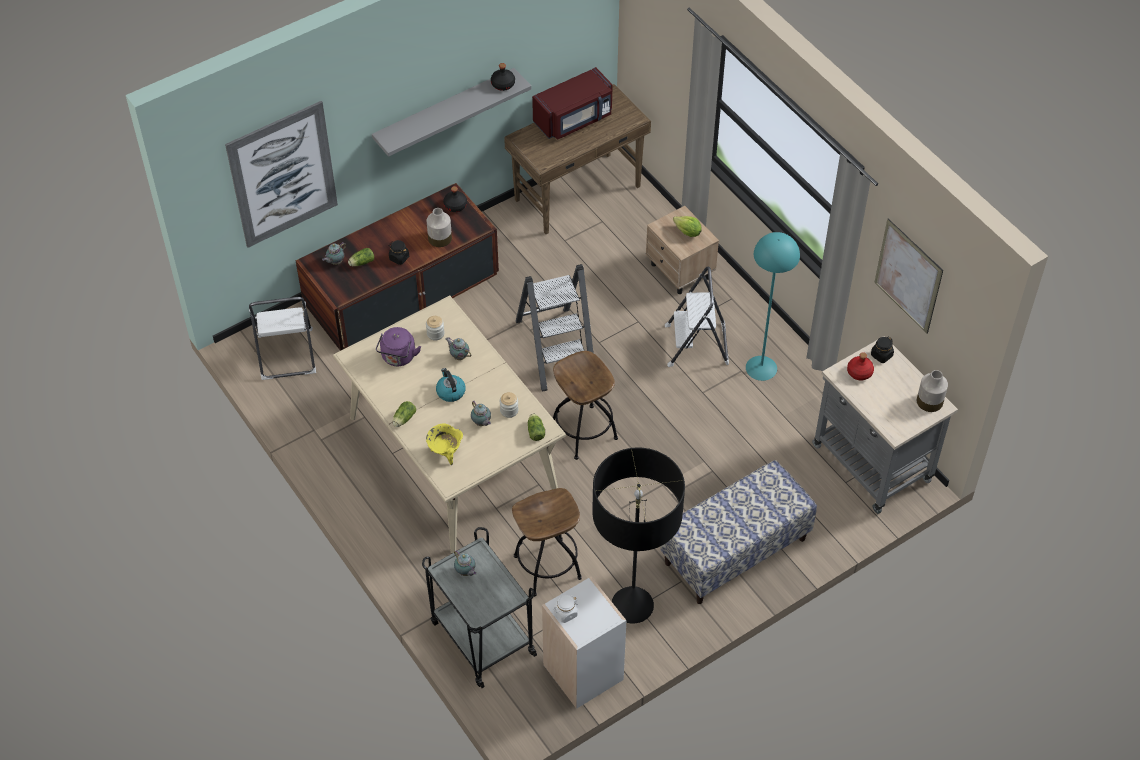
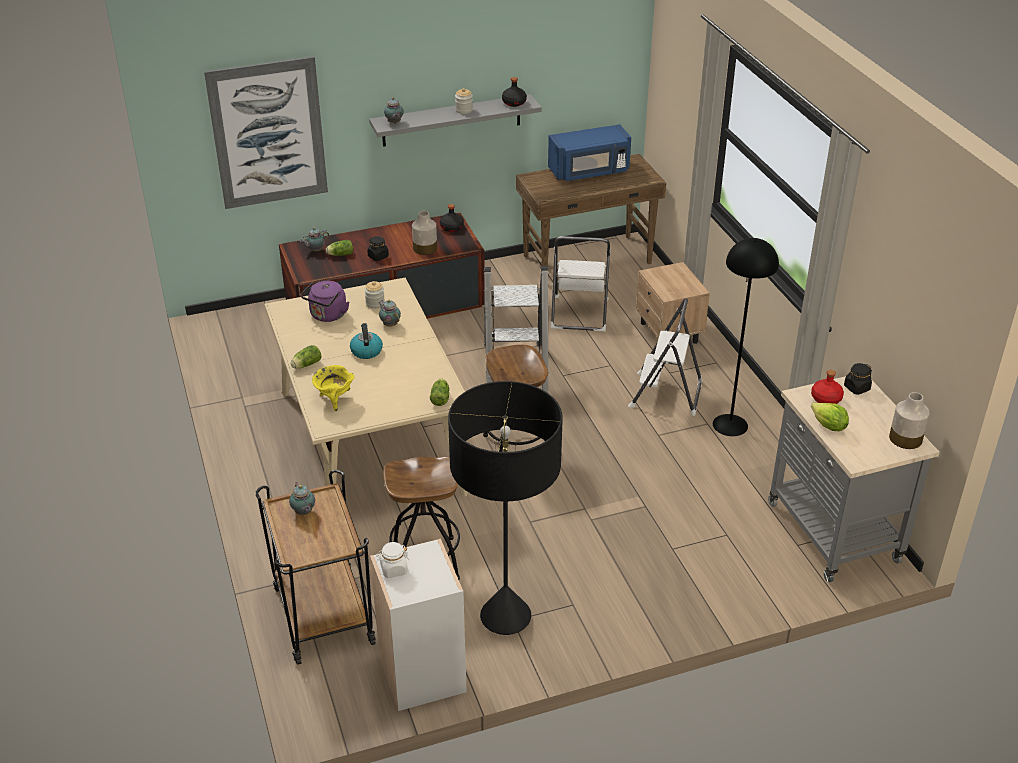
camera: 15 degrees right, 15 degrees down
white step ladder [249,297,316,380] -> white step ladder moved to [551,236,611,332]
grey cart [422,527,537,688] -> brown cart [256,470,376,665]
teapot [471,401,491,426] -> teapot moved to [384,97,404,124]
jar [500,392,519,418] -> jar moved to [455,88,473,114]
red microwave [532,67,613,140] -> blue microwave [548,124,631,181]
bench [660,460,817,604] -> none
lettuce [673,216,702,237] -> lettuce moved to [811,402,849,431]
turquoise floor lamp [746,232,800,381] -> black floor lamp [713,238,779,436]
picture [874,219,943,333] -> none

